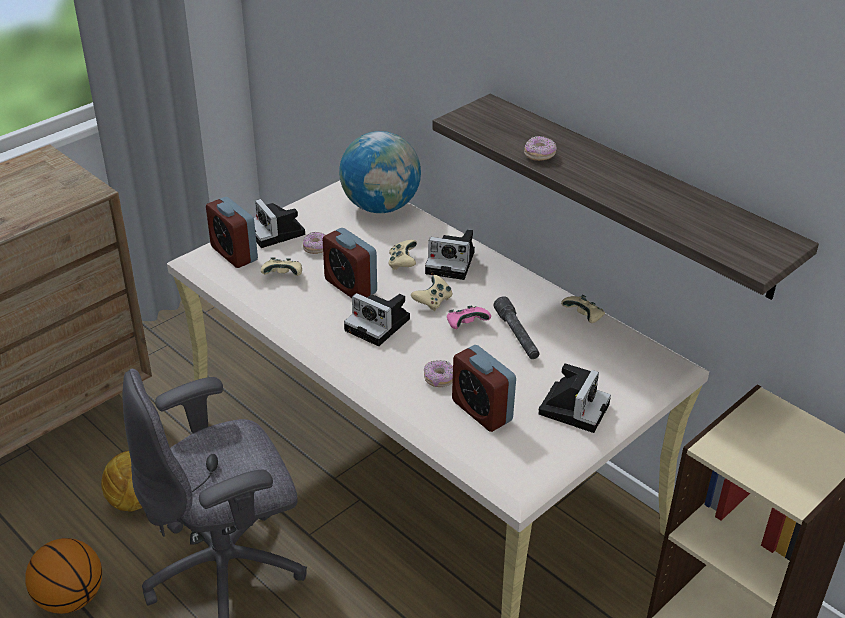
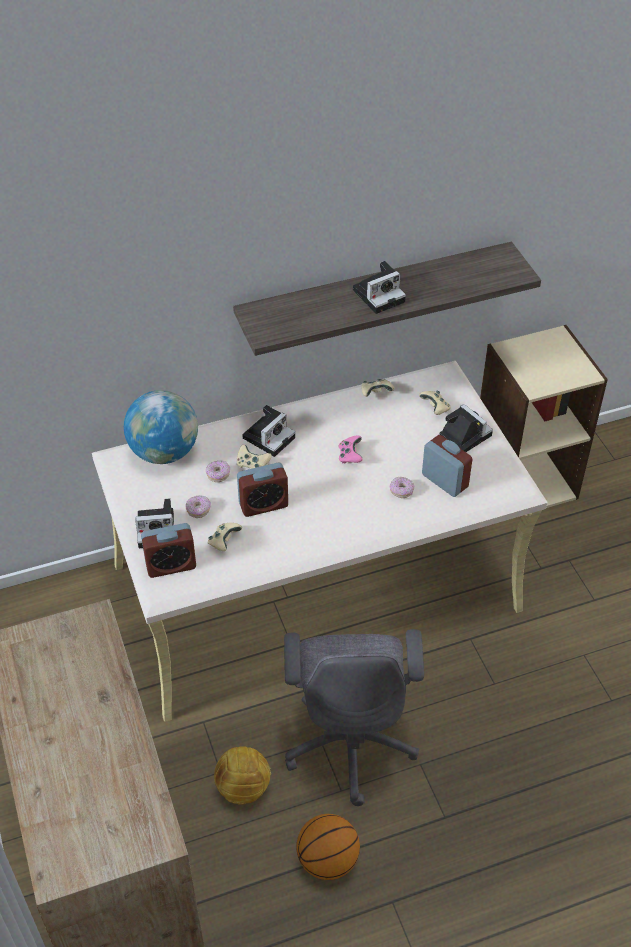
camera: 65 degrees left, 10 degrees up
camera [344,293,410,346] -> camera moved to [353,261,406,314]
beige game controller [411,275,453,311] -> beige game controller moved to [419,391,451,415]
alarm clock [452,345,516,432] -> alarm clock turned 120 degrees counterclockwise [422,435,472,497]
grey flashlight [494,296,540,359] -> none
donut [524,136,557,161] -> donut moved to [206,461,230,482]

